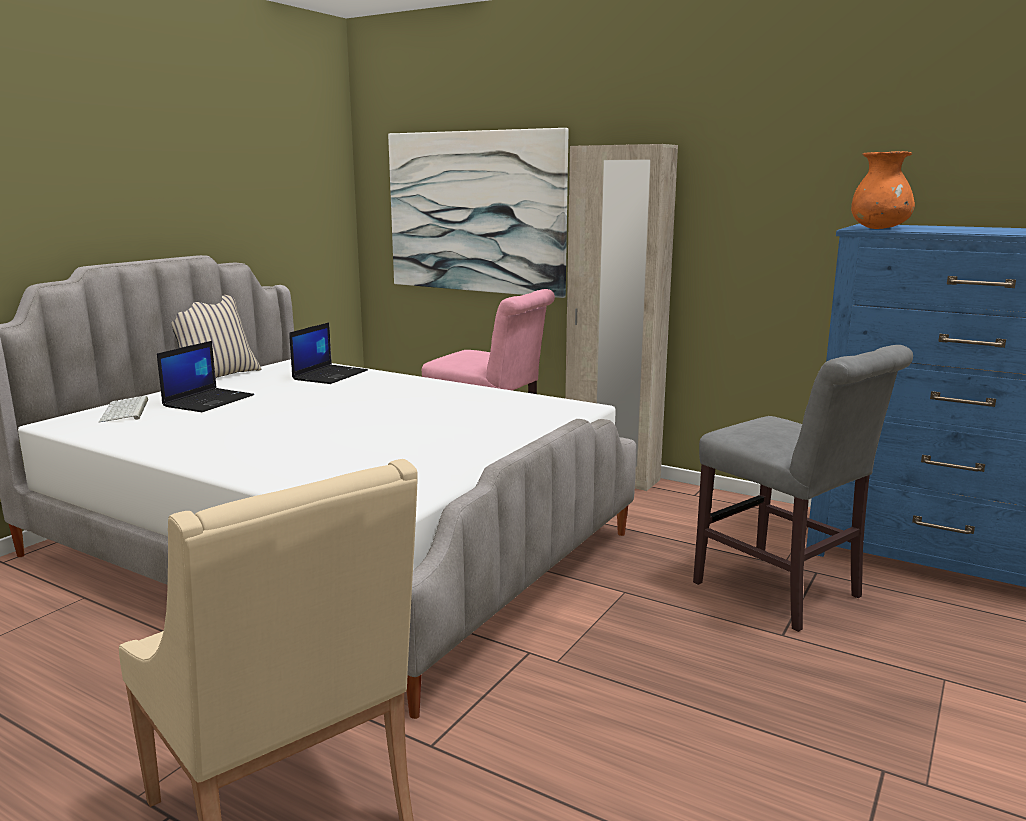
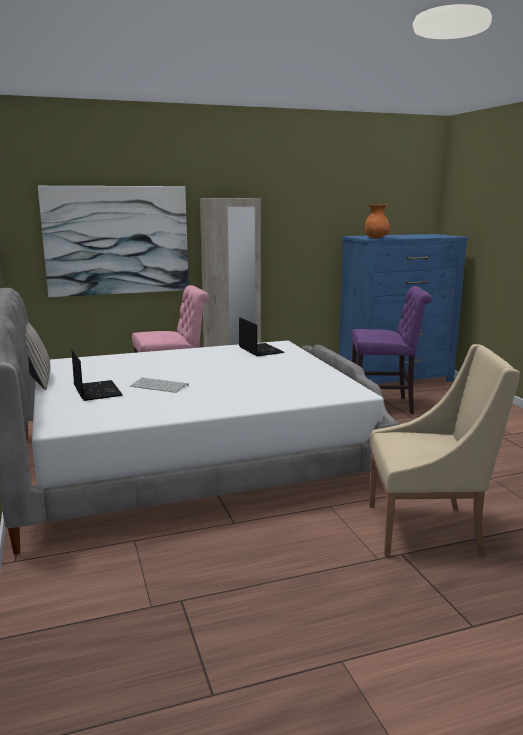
camera: 50 degrees left, 0 degrees up
keyboard [99,396,148,423] -> keyboard moved to [130,377,189,393]
laptop [289,322,368,384] -> laptop moved to [239,317,285,356]
grey chair [693,345,913,632] -> purple chair [352,286,432,414]

